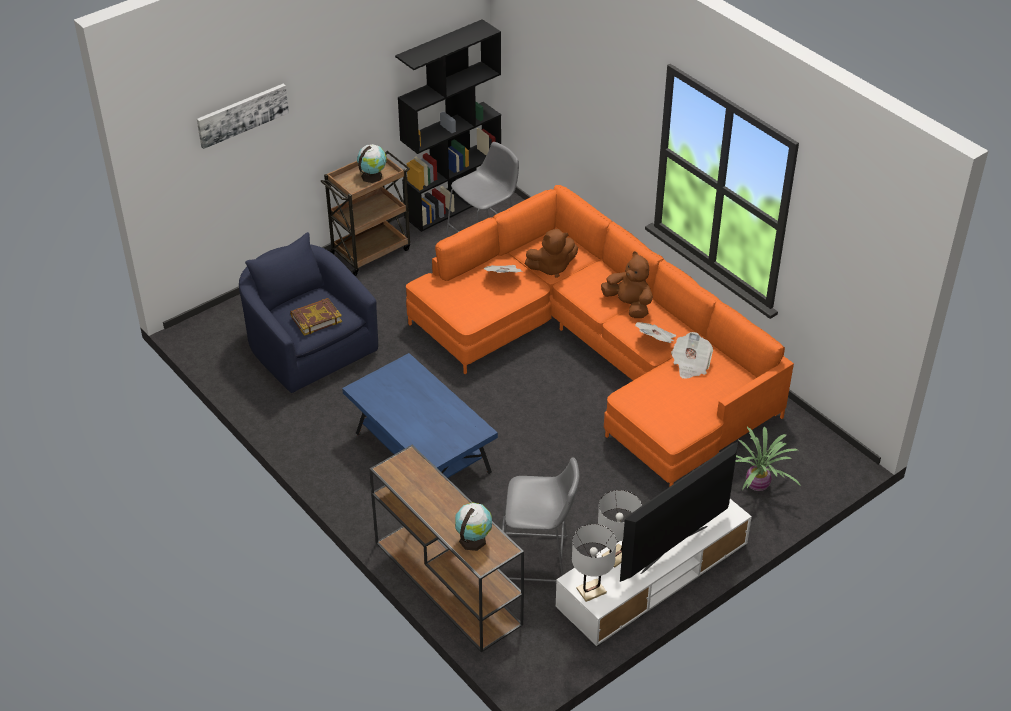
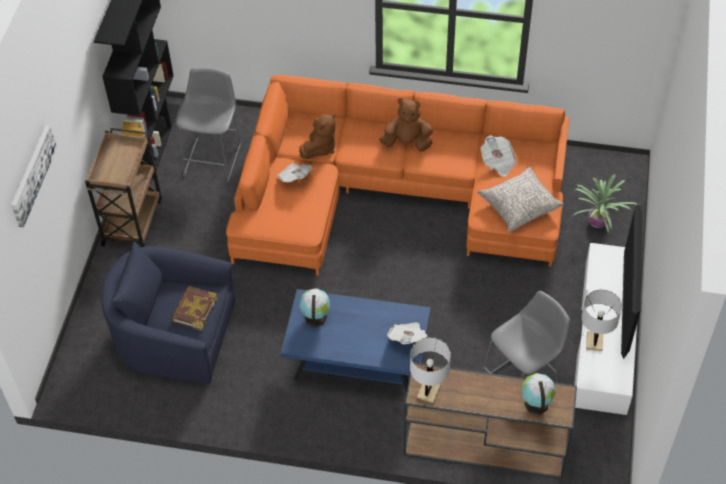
camera: 40 degrees left, 10 degrees up
globe [357,144,387,183] -> globe moved to [299,288,330,327]
white table lamp [572,524,617,602] -> white table lamp moved to [410,337,451,403]
newspaper [635,322,676,343] -> newspaper moved to [387,322,428,344]
none -> grey pillow [477,167,564,232]

